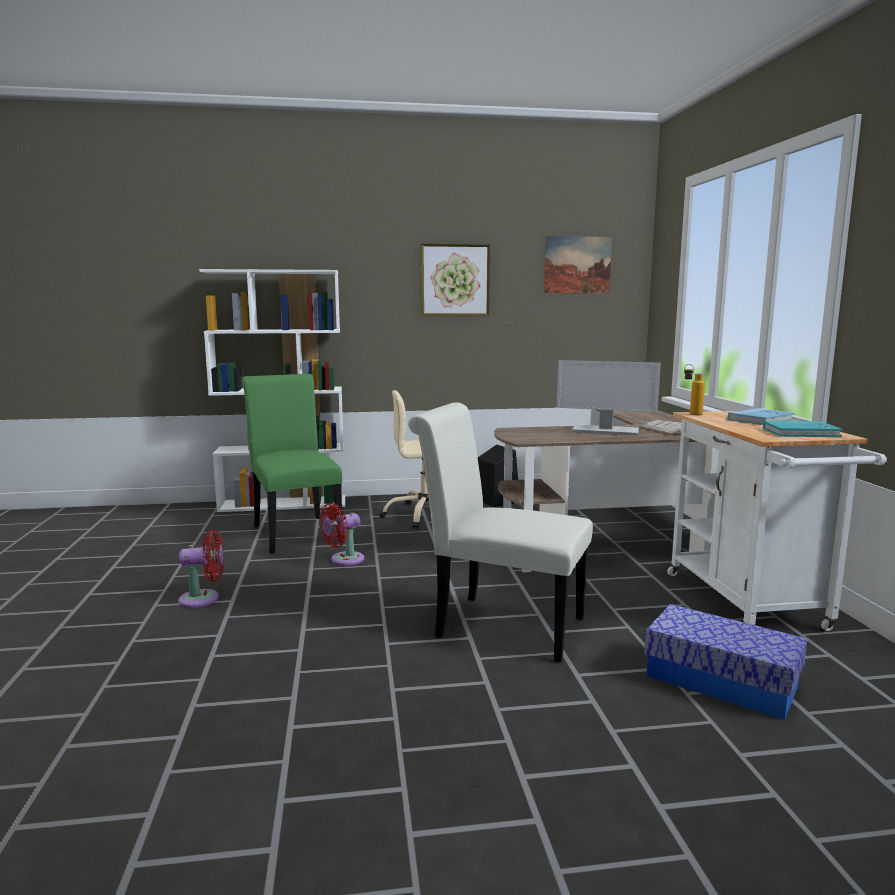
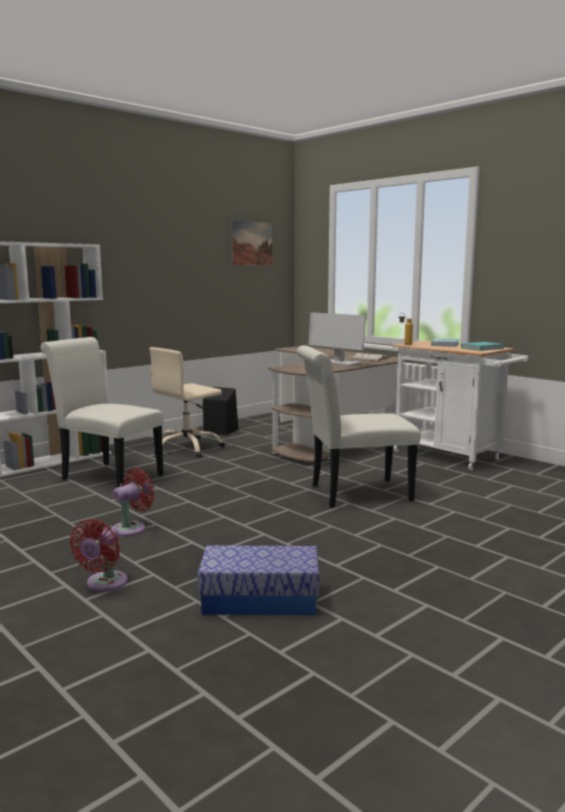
camera: 35 degrees left, 0 degrees up
green chair [242,374,343,554] -> white chair [40,337,164,488]
red fan [319,503,364,566] -> red fan moved to [69,519,128,592]
picture [420,243,490,316] -> none
monitor [556,360,661,436] -> monitor turned 60 degrees clockwise [309,312,366,366]
storage box [644,604,807,720] -> storage box moved to [197,545,319,615]

